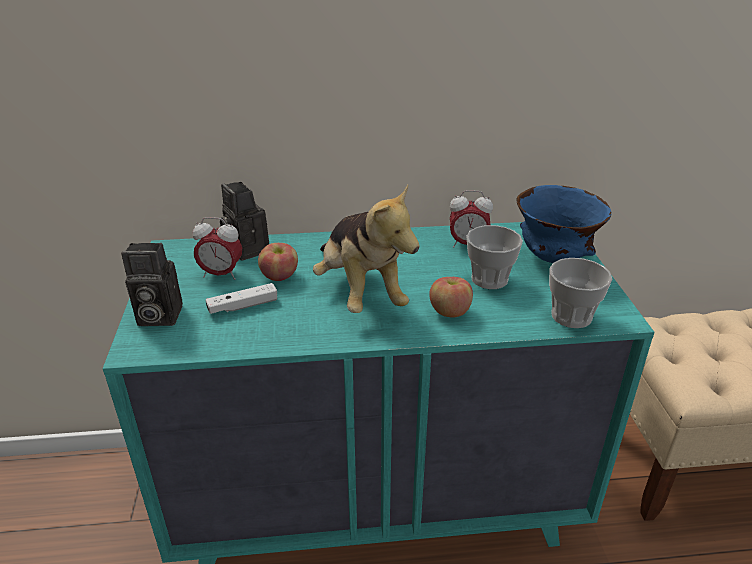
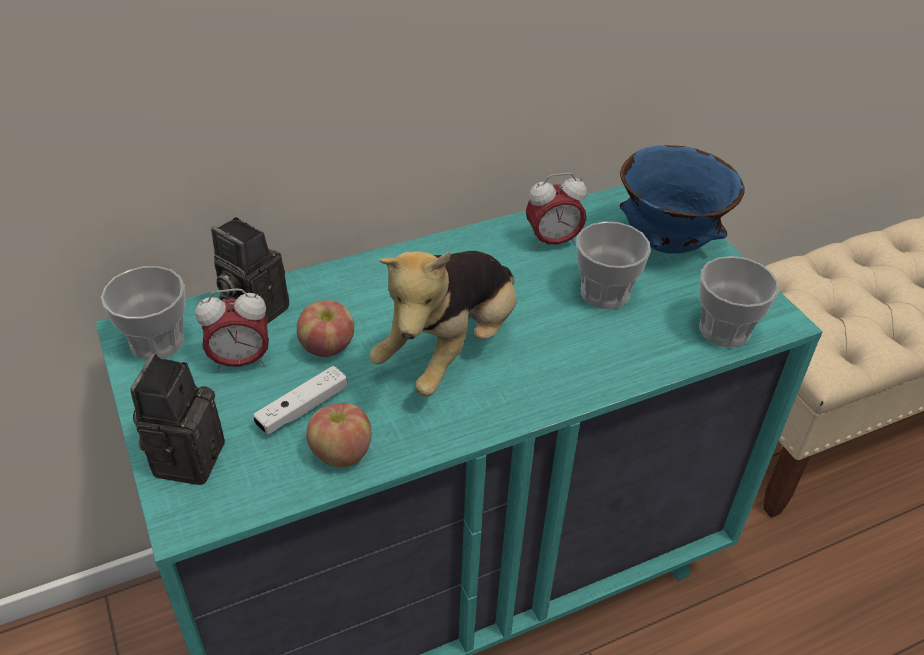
camera: 20 degrees left, 10 degrees up
camera [121,243,183,326] -> camera turned 120 degrees clockwise [131,353,225,485]
plush toy [313,184,419,313] -> plush toy turned 75 degrees clockwise [369,251,517,396]
apple [429,277,473,318] -> apple moved to [306,403,371,467]
none -> cup [101,266,186,360]

